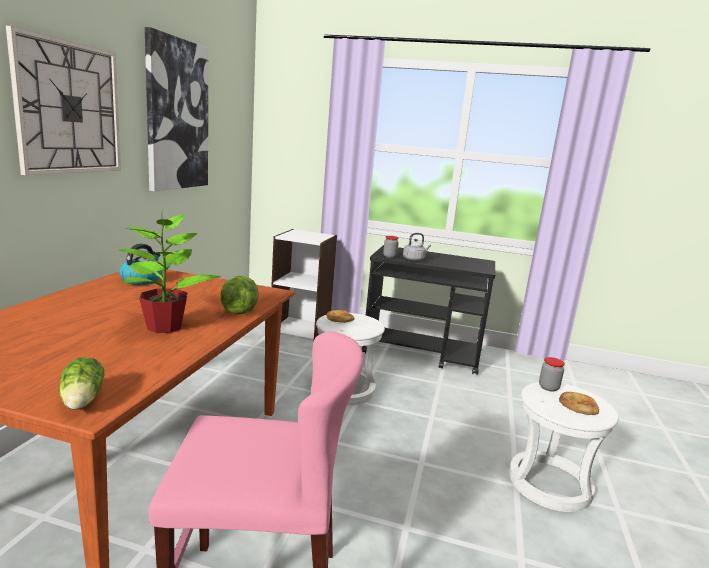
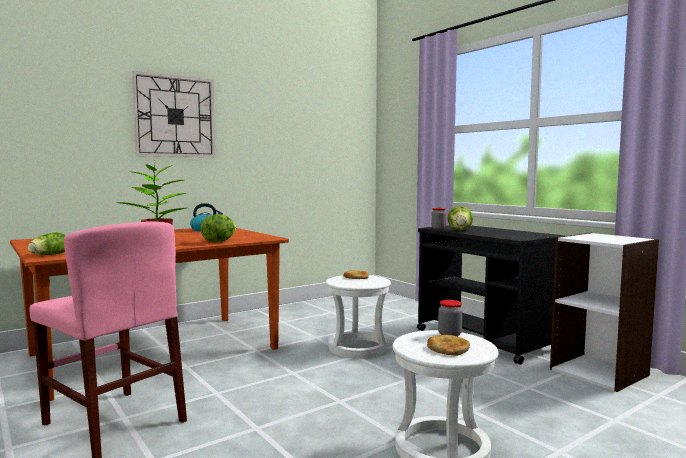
camera: 40 degrees right, 10 degrees down
picture [145,27,208,192] -> none
white bookcase [271,229,337,341] -> white bookcase moved to [550,233,659,392]
grey kettle [403,233,431,261] -> lettuce [447,206,473,231]

